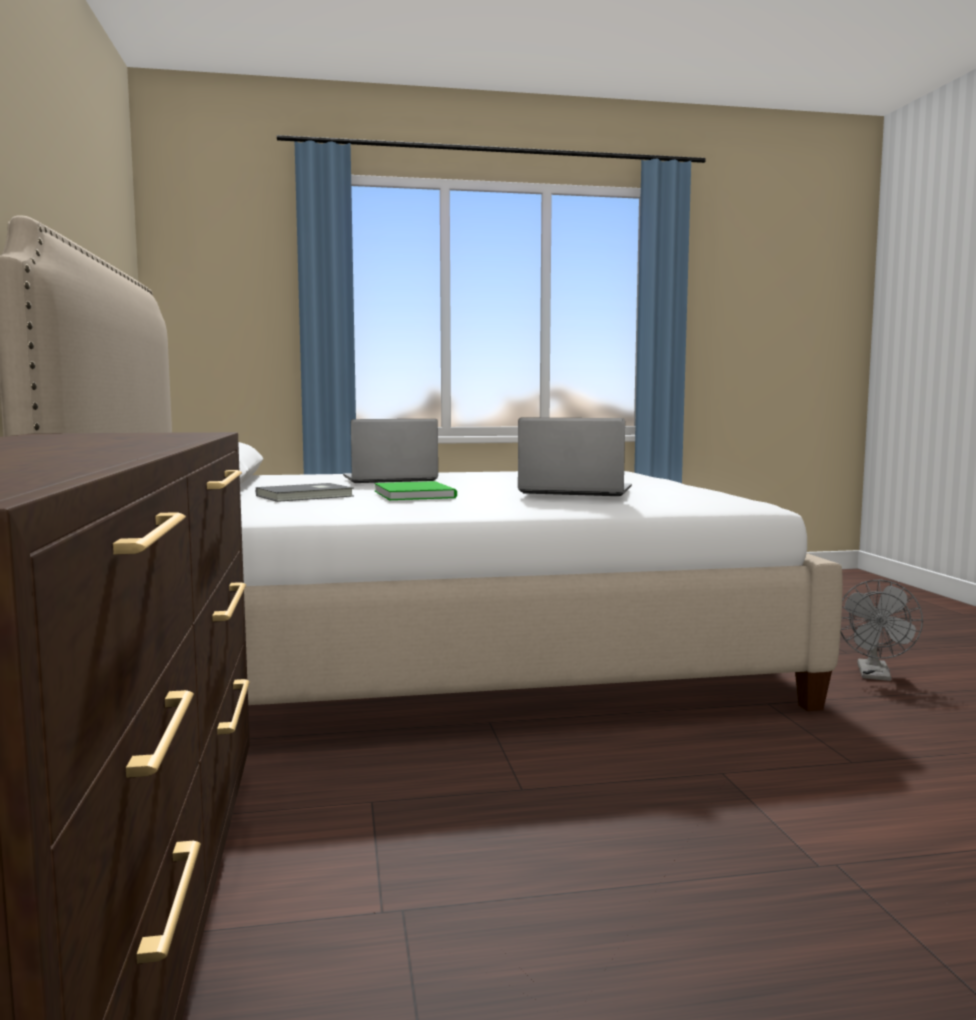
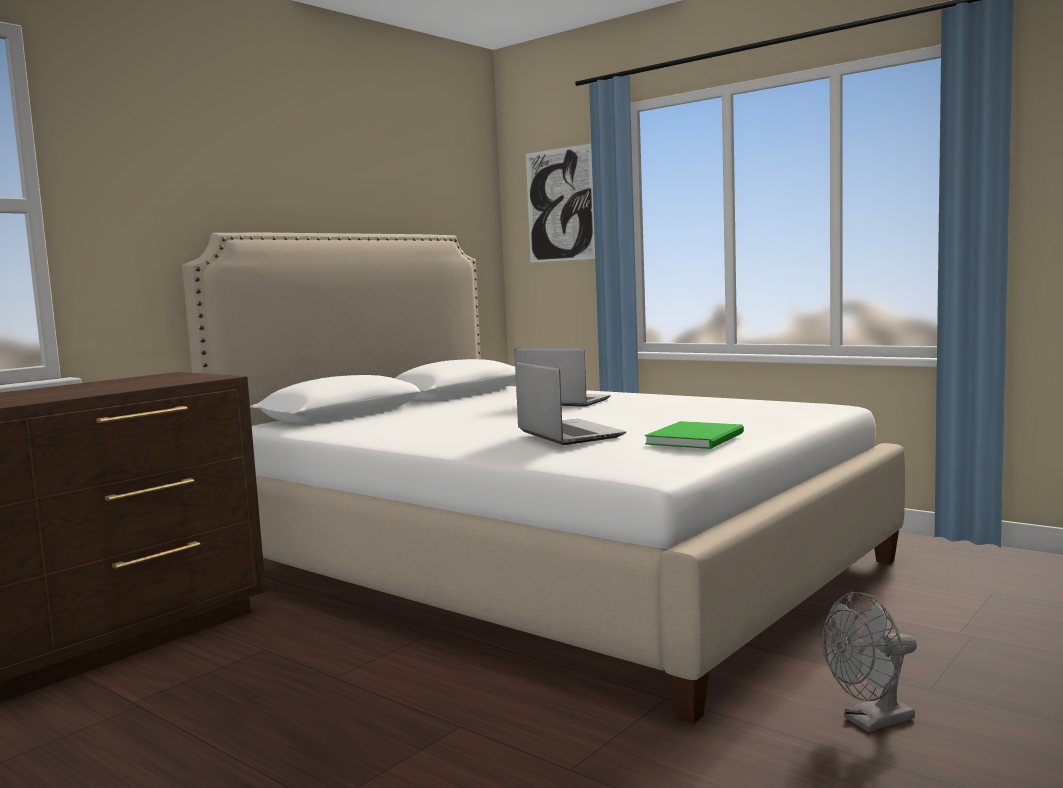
camera: 50 degrees right, 0 degrees up
grey book [256,483,354,502] -> none
green book [374,481,457,500] -> green book moved to [645,421,744,449]
none -> picture [526,144,595,263]

